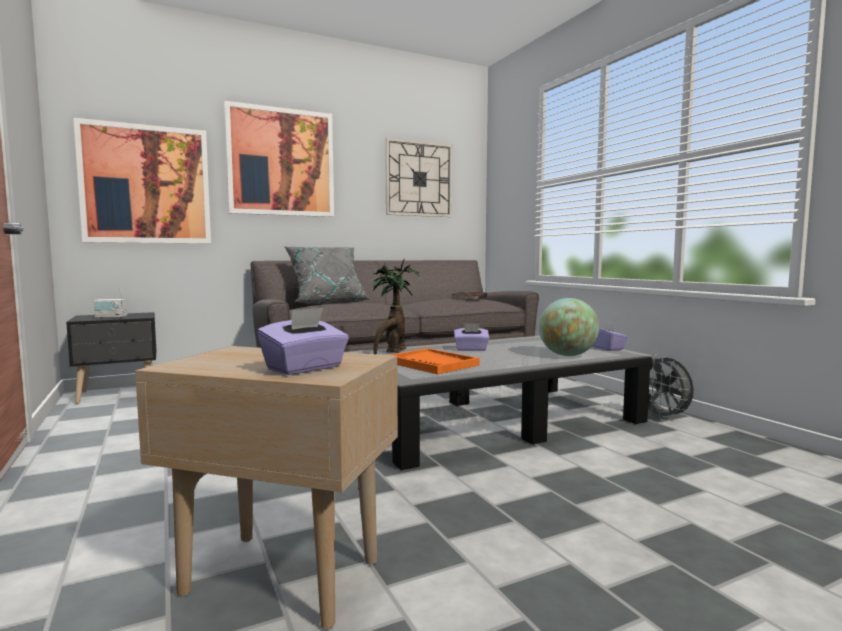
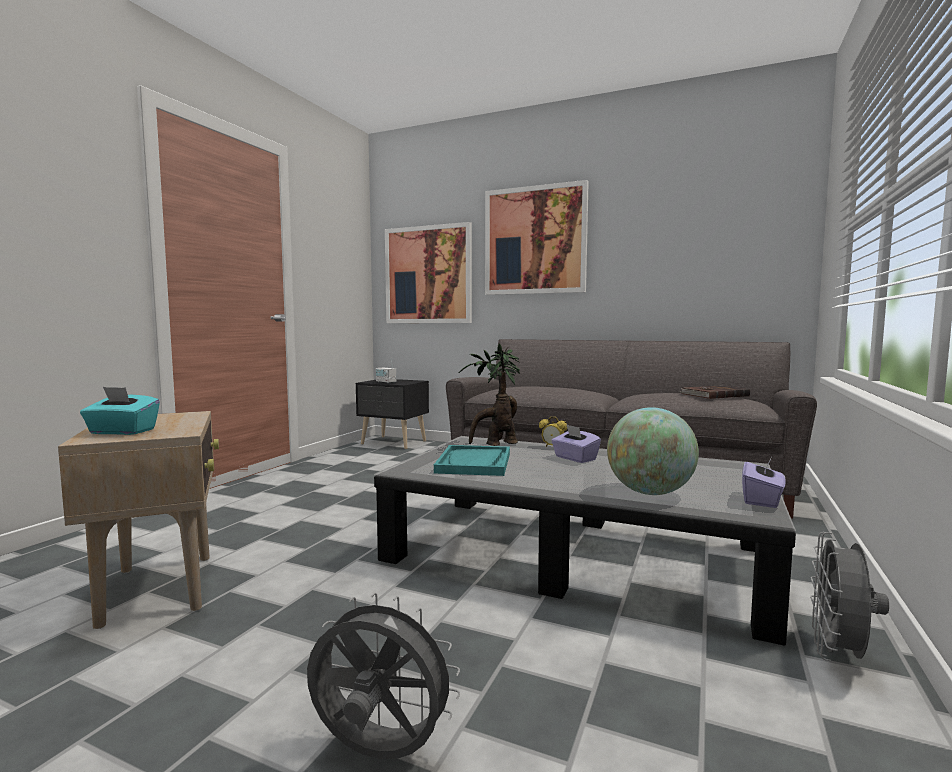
camera: 50 degrees right, 0 degrees up
purple tissue box [257,308,349,375] -> turquoise tissue box [80,387,160,435]
grey pillow [284,246,370,304] -> none
wall clock [385,138,452,217] -> none
orange tray [390,348,480,374] -> turquoise tray [434,445,510,476]
none -> grey fan [307,592,460,759]
none -> alarm clock [539,417,567,447]

